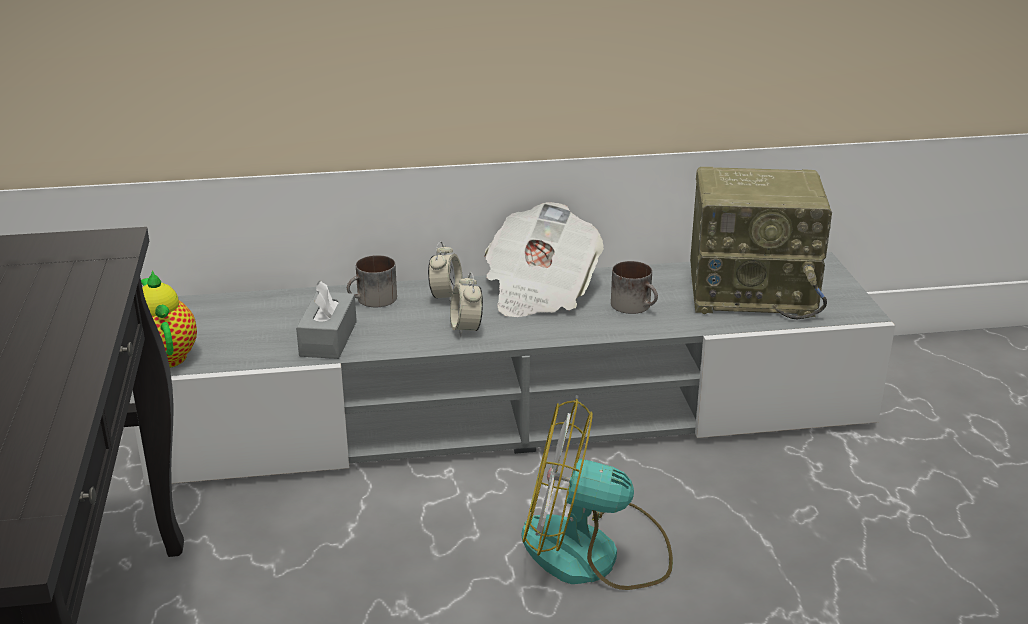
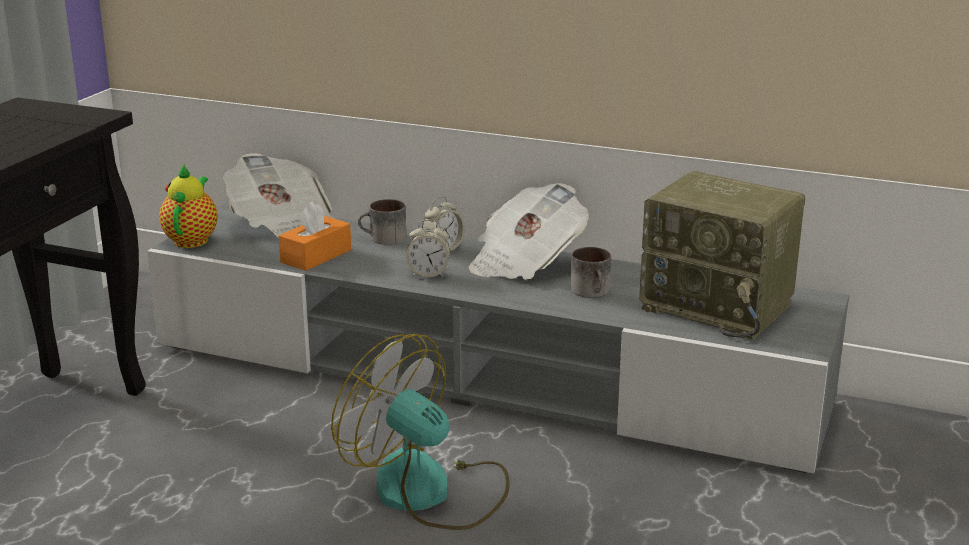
camera: 30 degrees right, 5 degrees down
grey tissue box [296,280,357,359] -> orange tissue box [279,201,351,271]
alarm clock [450,272,483,337] -> alarm clock turned 105 degrees counterclockwise [406,220,450,277]
none -> newspaper [223,153,335,238]

